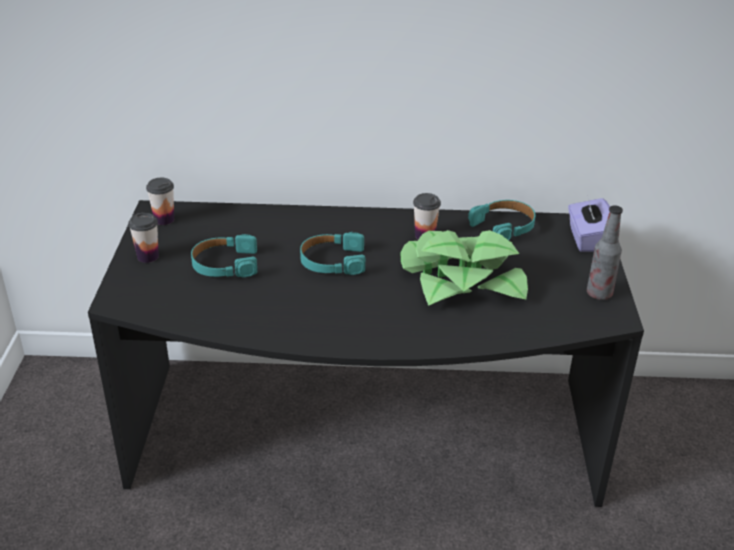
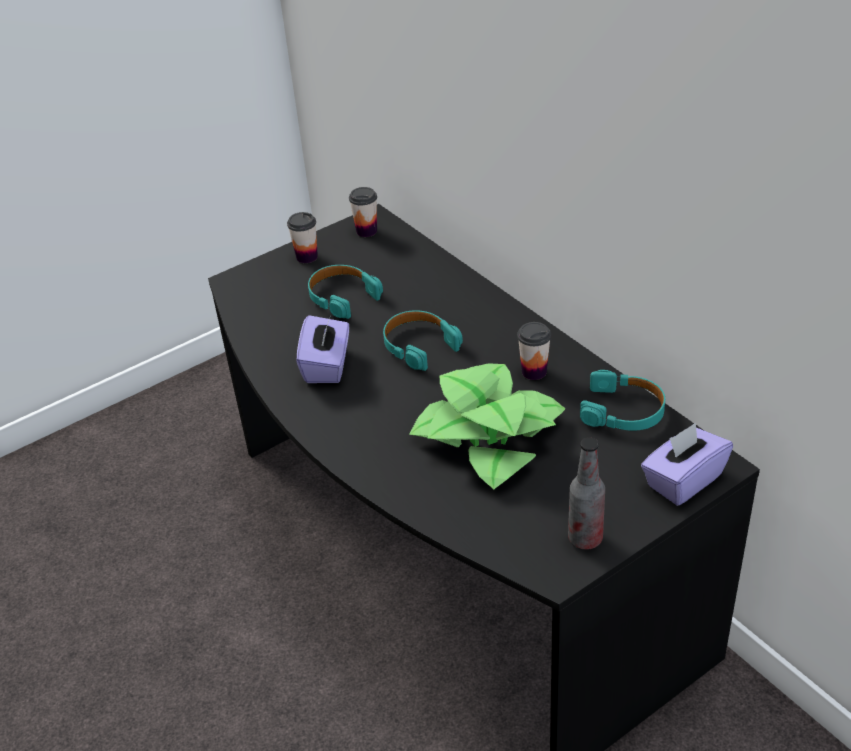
camera: 55 degrees right, 5 degrees up
none -> purple tissue box [297,315,349,383]

